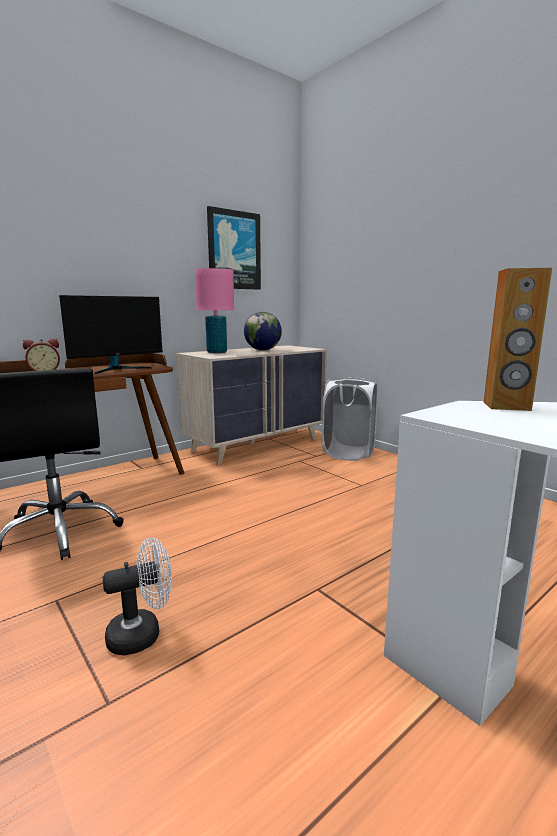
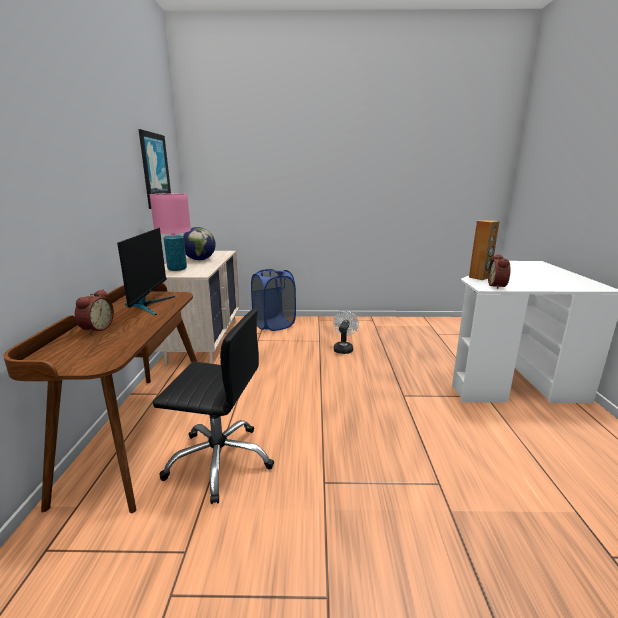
camera: 50 degrees left, 5 degrees up
white fan [102,538,172,655] -> white fan moved to [333,311,359,354]
white laundry basket [322,377,378,461] -> blue laundry basket [251,269,296,331]
none -> alarm clock [488,254,511,289]

